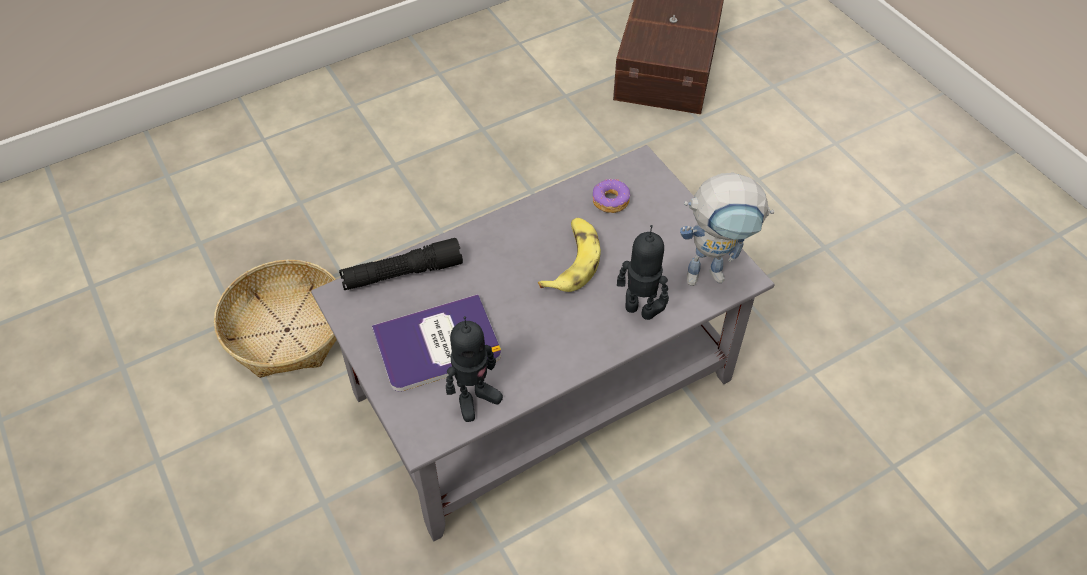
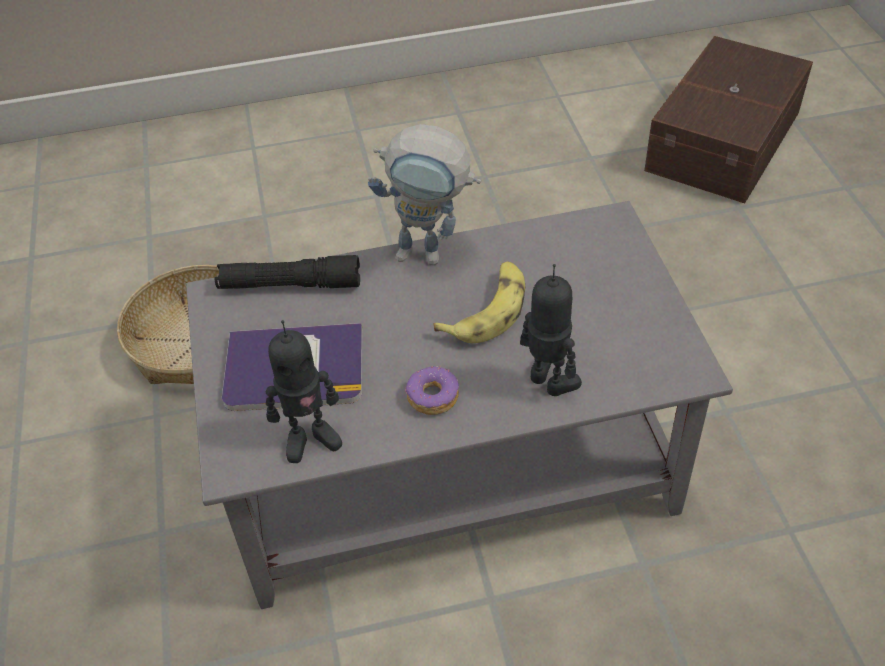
camera: 20 degrees right, 5 degrees down
donut [593,179,630,213] -> donut moved to [405,366,459,415]
toy robot [680,173,774,286] -> toy robot moved to [368,124,481,265]

